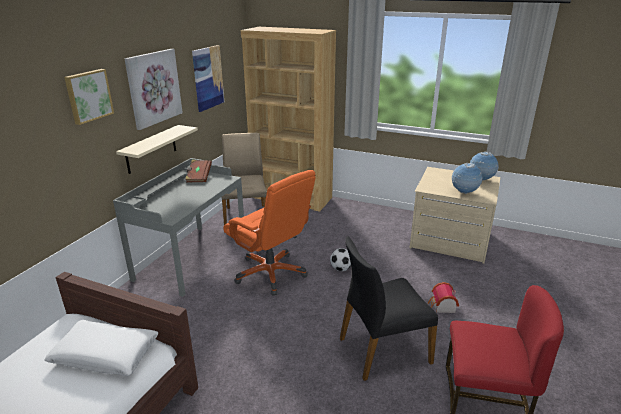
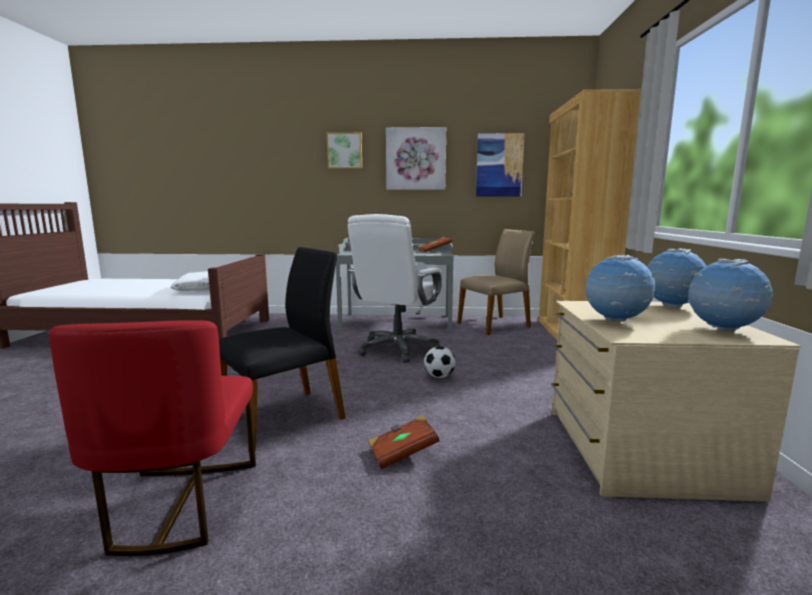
camera: 70 degrees right, 15 degrees down
beige shelf [116,125,198,174] -> none
orange office chair [223,170,316,295] -> white office chair [348,214,442,363]
black chair [340,236,438,381] -> black chair turned 90 degrees clockwise [219,247,345,452]
toy house [428,282,459,313] -> brown book [368,415,439,469]
none -> globe [647,248,706,308]

